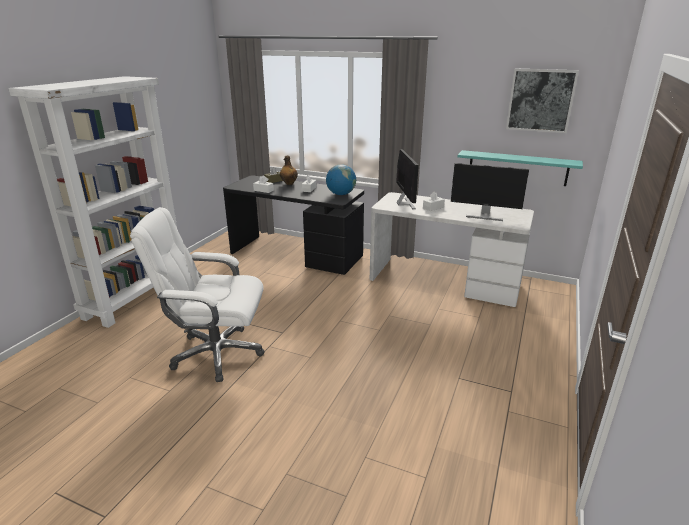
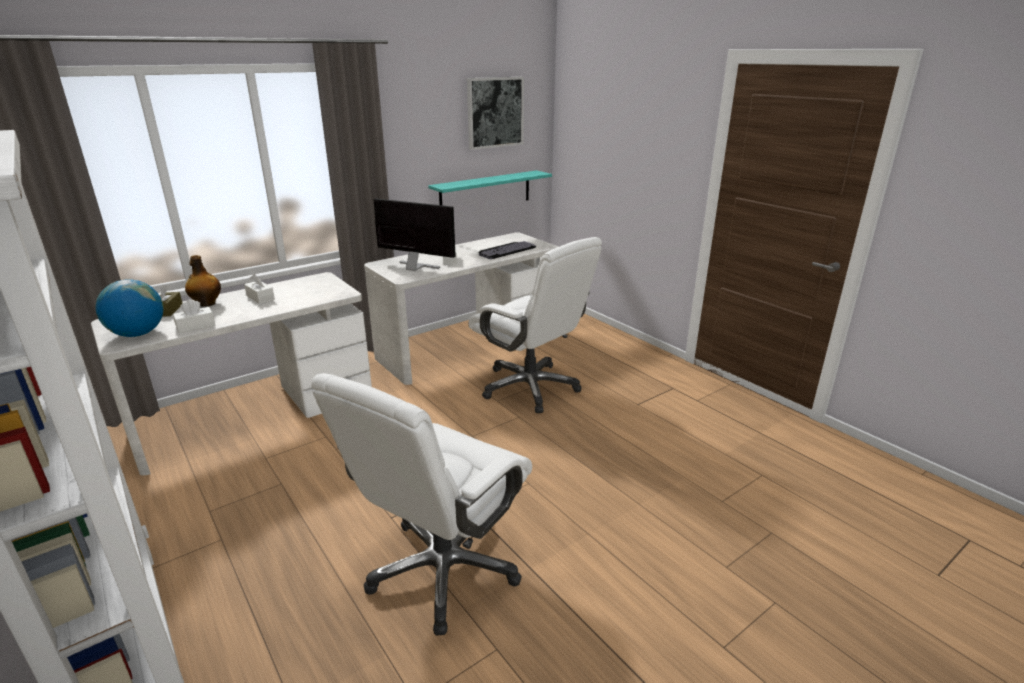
camera: 60 degrees left, 0 degrees up
black desk [223,176,364,275] -> white desk [91,272,372,475]
globe [326,164,356,195] -> globe moved to [96,279,163,337]
monitor [451,163,529,221] -> keyboard [478,241,536,259]
none -> white office chair [468,237,602,413]

